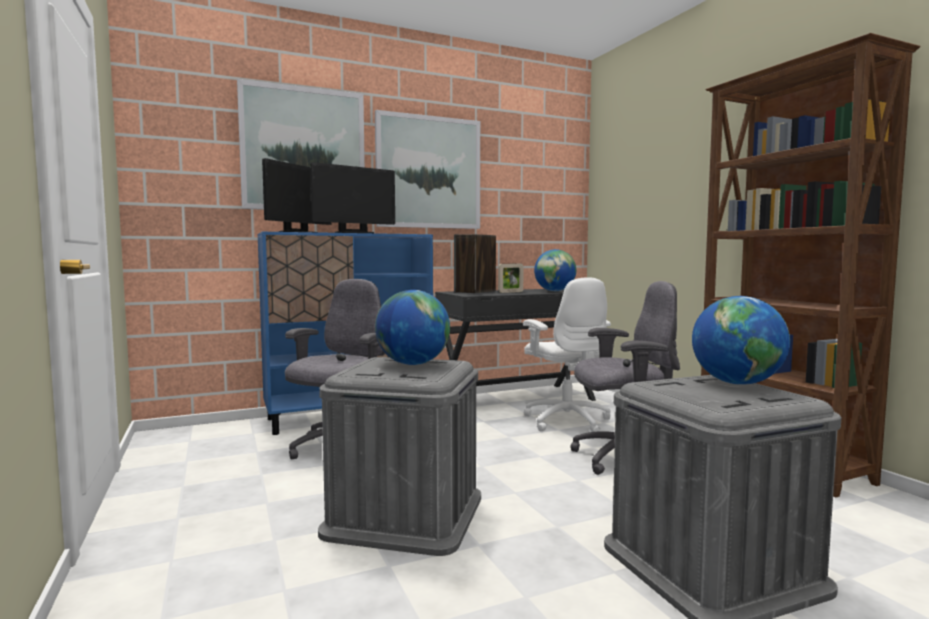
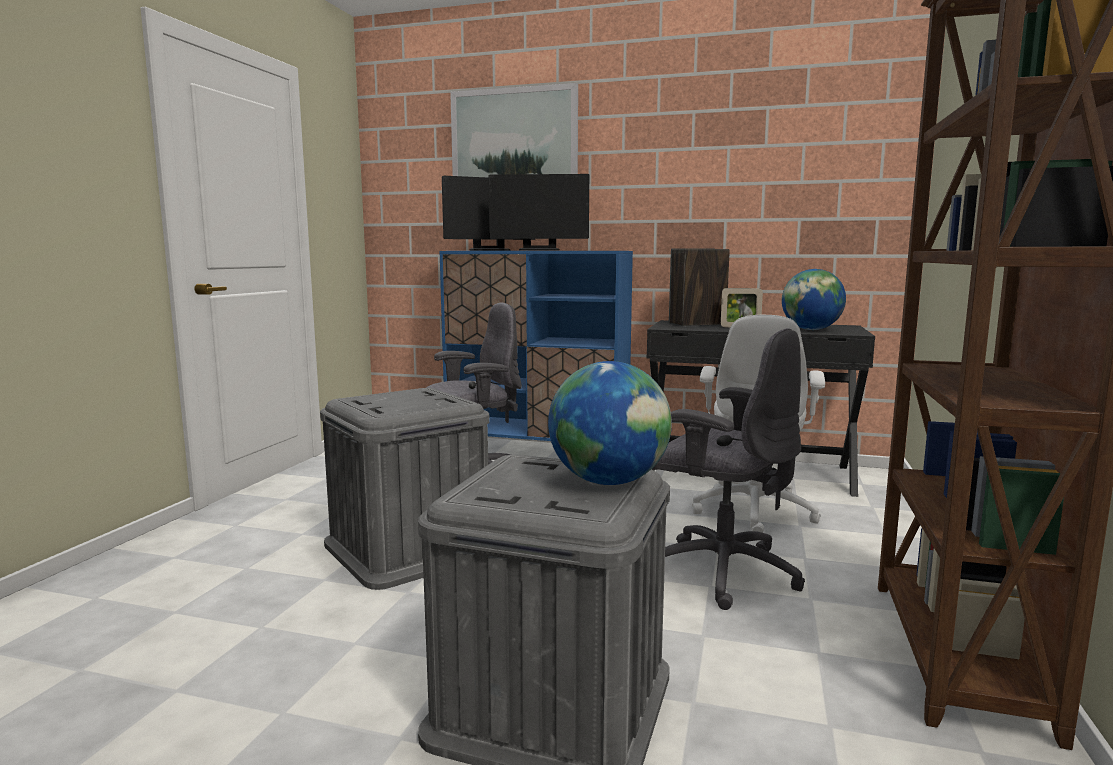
camera: 40 degrees right, 5 degrees up
picture [375,110,480,229] -> none
globe [375,290,450,365] -> none

